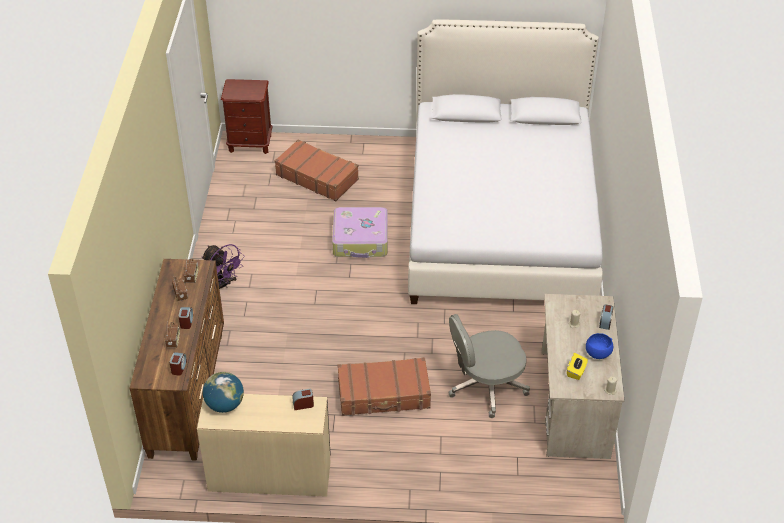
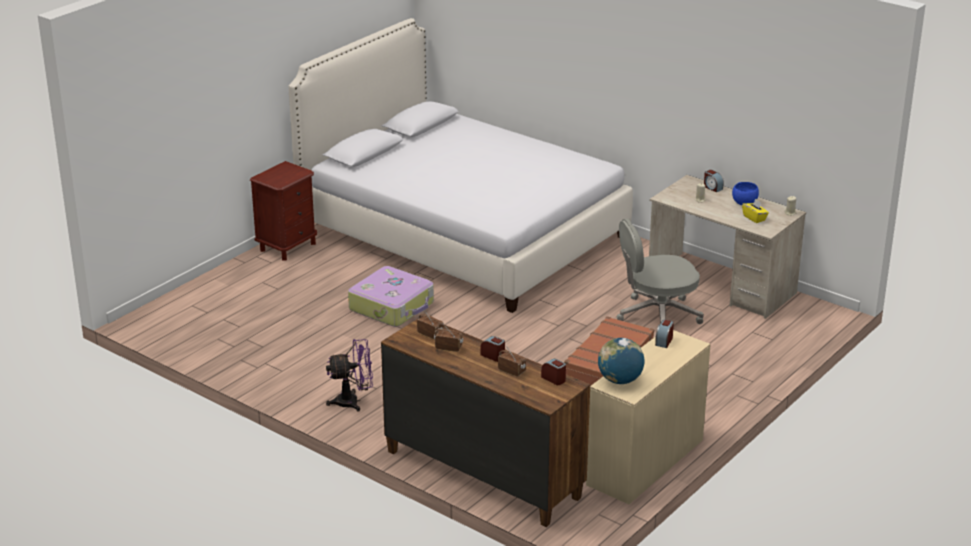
camera: 55 degrees left, 15 degrees down
brown nightstand [221,79,273,154] -> brown nightstand moved to [250,161,317,261]
brown suitcase [274,139,359,201] -> none
grey office chair [448,314,530,418] -> grey office chair turned 60 degrees clockwise [617,218,704,324]

